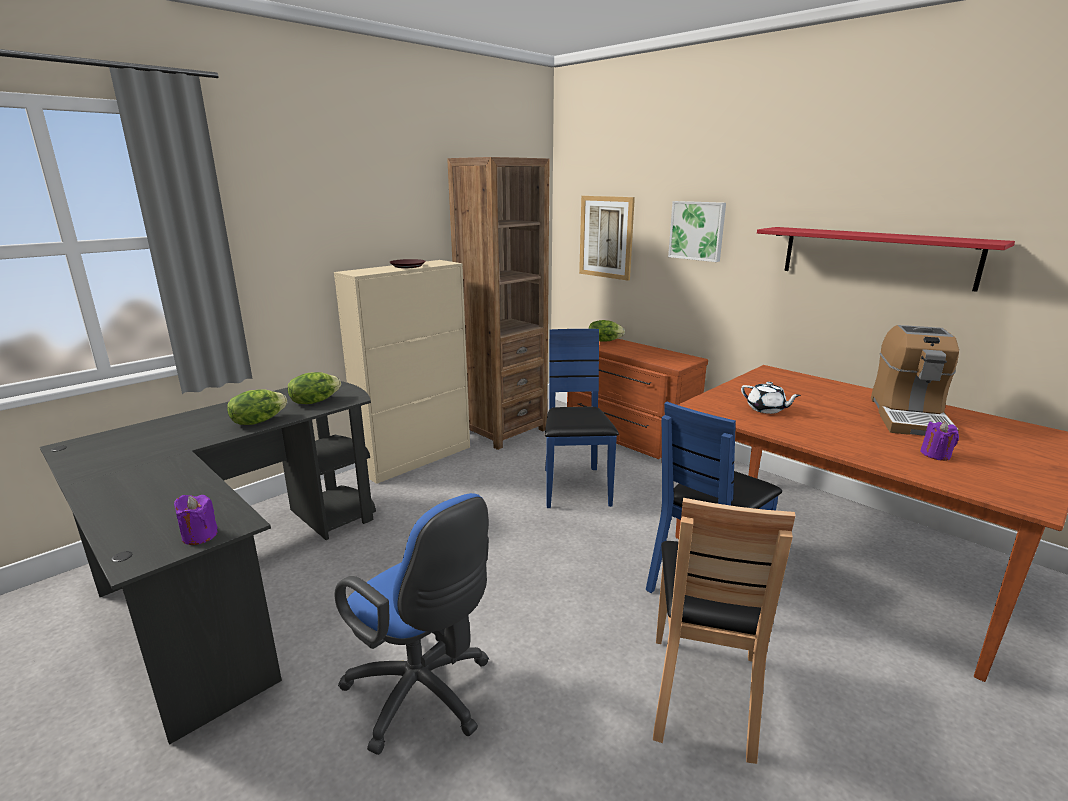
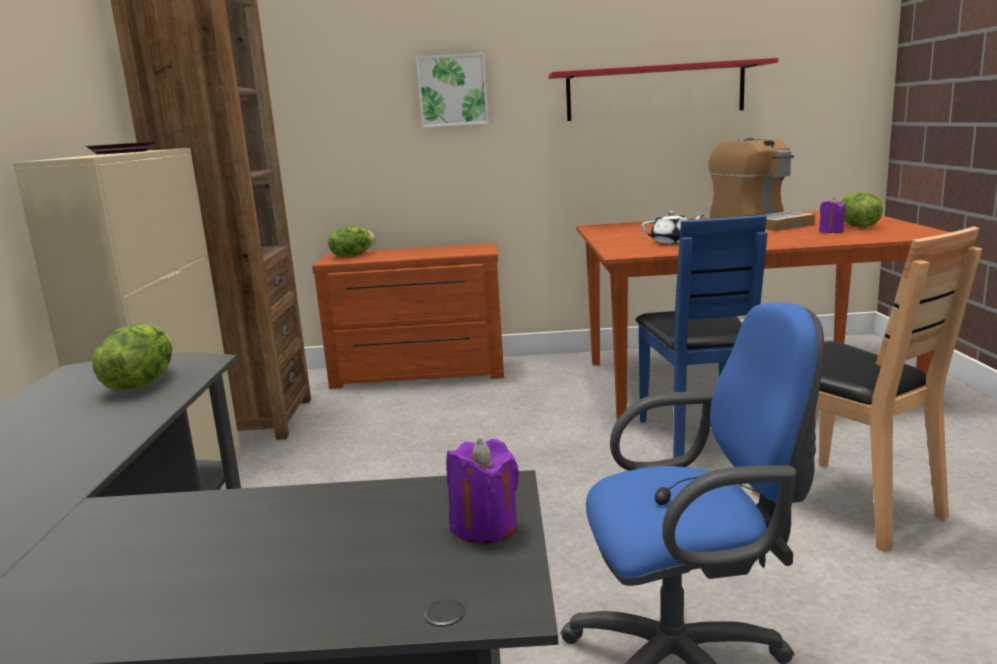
camera: 45 degrees left, 5 degrees down
lettuce [227,389,287,425] -> lettuce moved to [840,192,883,227]
blue chair [545,329,619,508] -> none
picture [579,196,635,281] -> none

